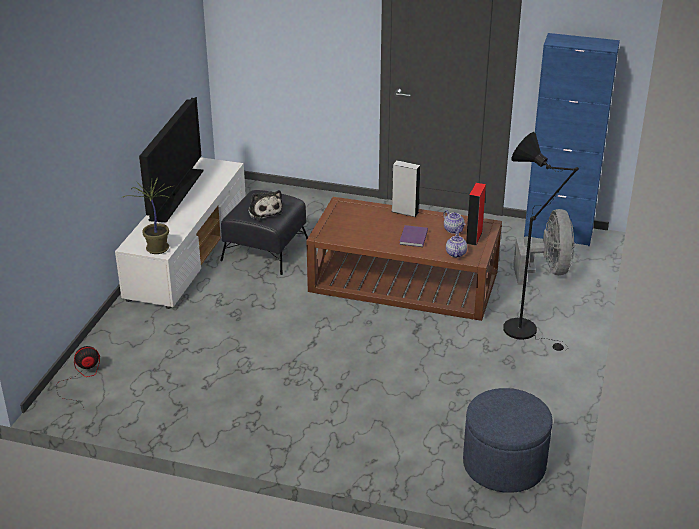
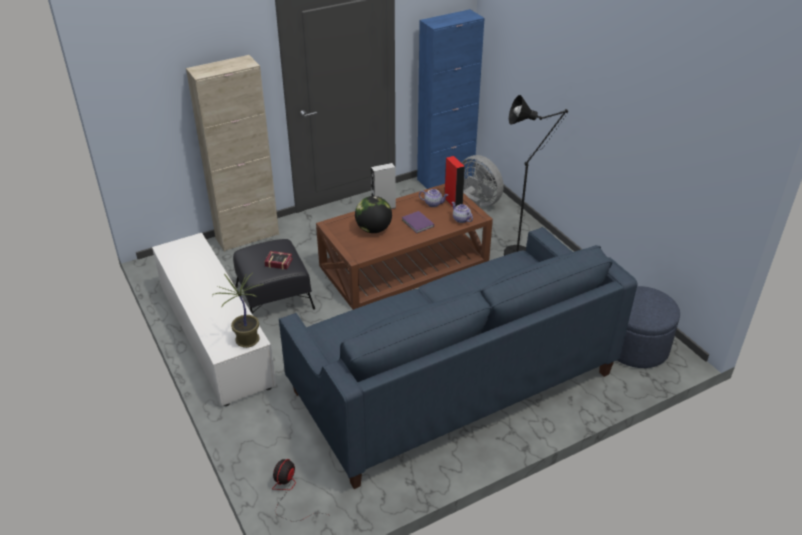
camera: 45 degrees left, 5 degrees up
television [139,97,204,223] -> none
plush toy [247,190,283,220] -> book [264,251,293,270]
none -> beige cabinet [186,55,279,252]
none -> blue sofa [279,227,637,489]
none -> globe [355,196,392,233]

